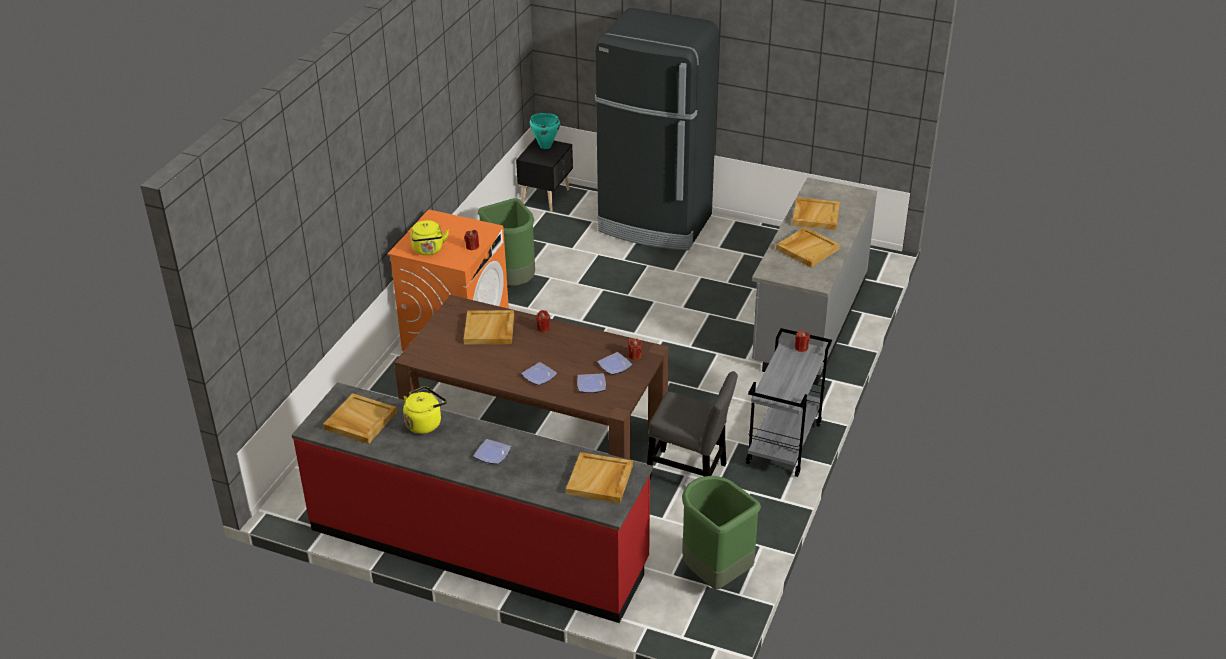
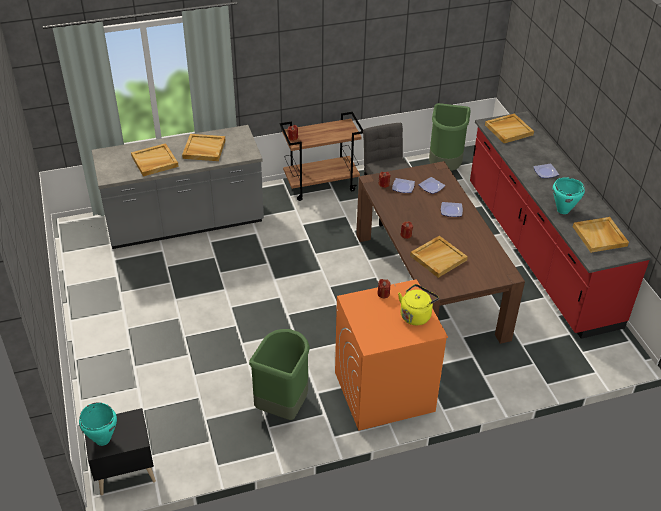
camera: 130 degrees left, 5 degrees up
yellow kettle [403,386,447,434] -> turquoise cooking pot [553,177,585,214]
black fridge [595,8,719,250] -> none
grey cart [746,328,832,477] -> brown cart [280,112,363,201]

